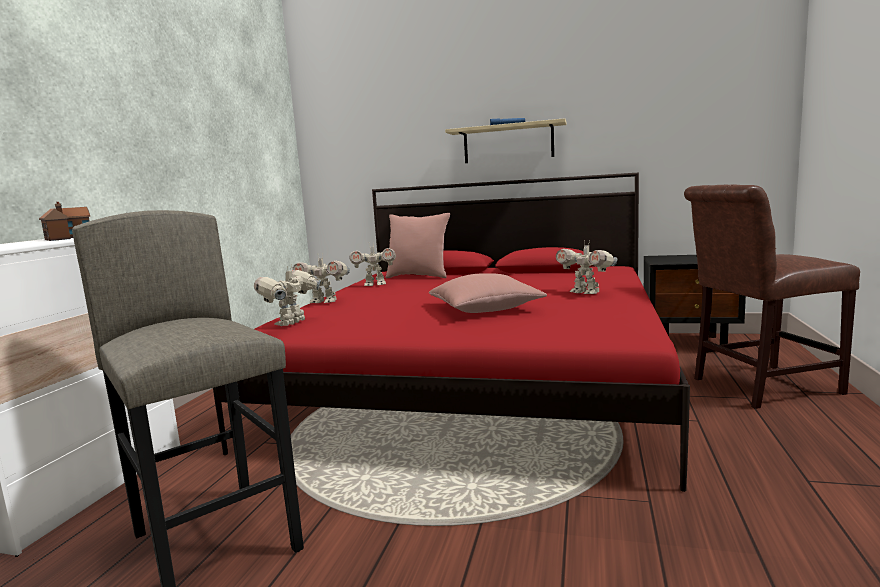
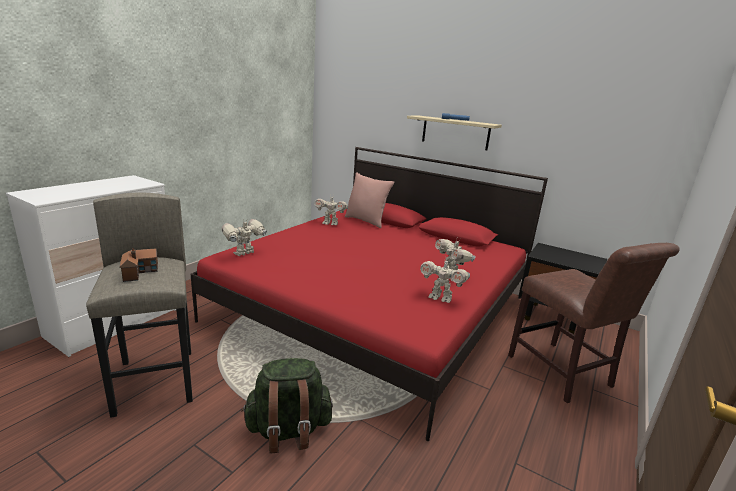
camera: 15 degrees right, 10 degrees up
toy house [39,202,91,241] -> toy house moved to [119,248,158,282]
toy robot [292,254,350,303] -> toy robot moved to [420,258,470,303]
pink pillow [429,273,547,313] -> none
brown chair [684,184,860,409] -> brown chair turned 120 degrees counterclockwise [508,243,680,403]
none -> green backpack [241,358,333,454]

